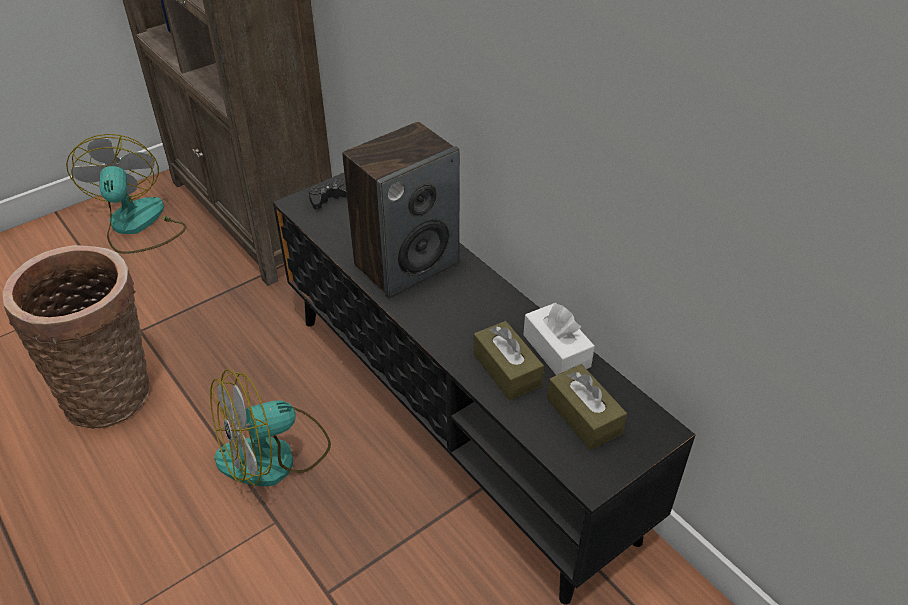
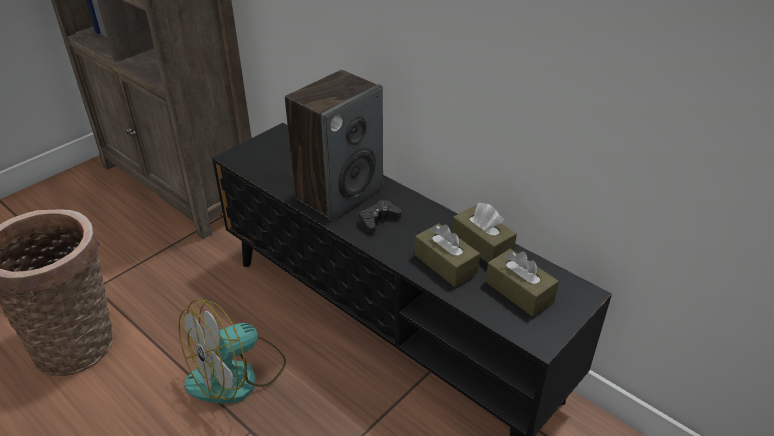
camera: 10 degrees left, 5 degrees down
fan [66,134,186,254] -> none
black game controller [308,178,347,209] -> black game controller moved to [359,200,402,233]
white tissue box [523,302,595,375] -> brown tissue box [452,202,517,263]

